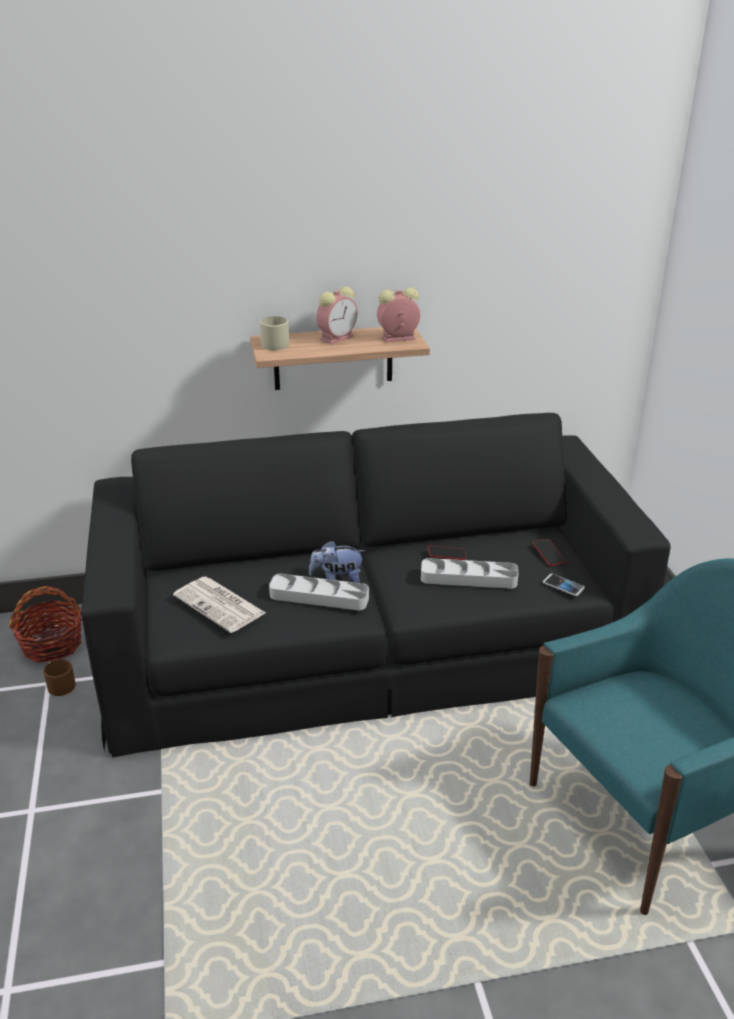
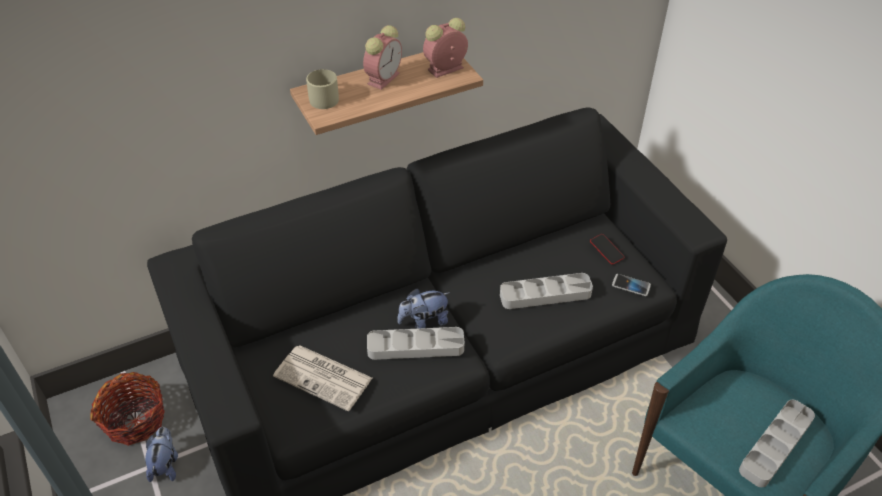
camera: 15 degrees left, 15 degrees up
brown mug [43,659,76,696] -> plush toy [145,427,178,482]
phone [428,545,466,560] -> none
none -> grey tray [739,400,815,487]

